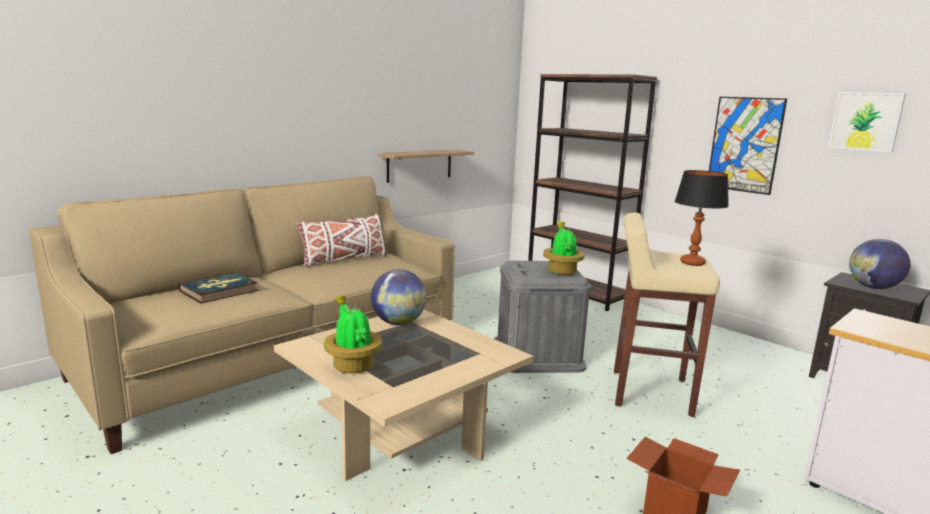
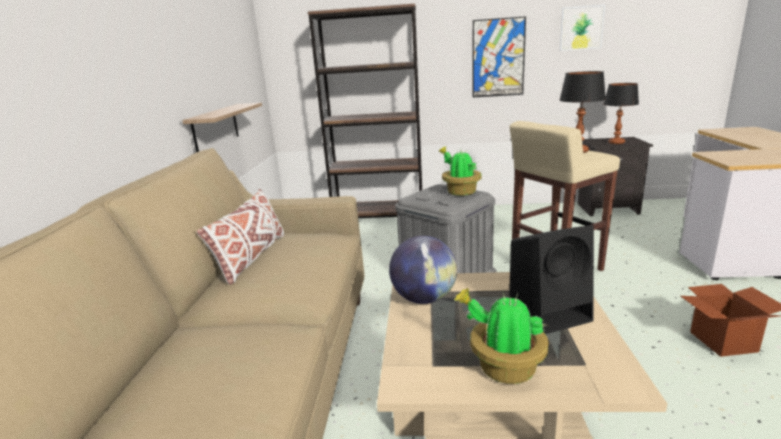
camera: 40 degrees left, 5 degrees up
book [178,272,258,304] -> none
globe [849,239,911,289] -> table lamp [603,83,639,144]
none -> black speaker [509,225,594,334]

